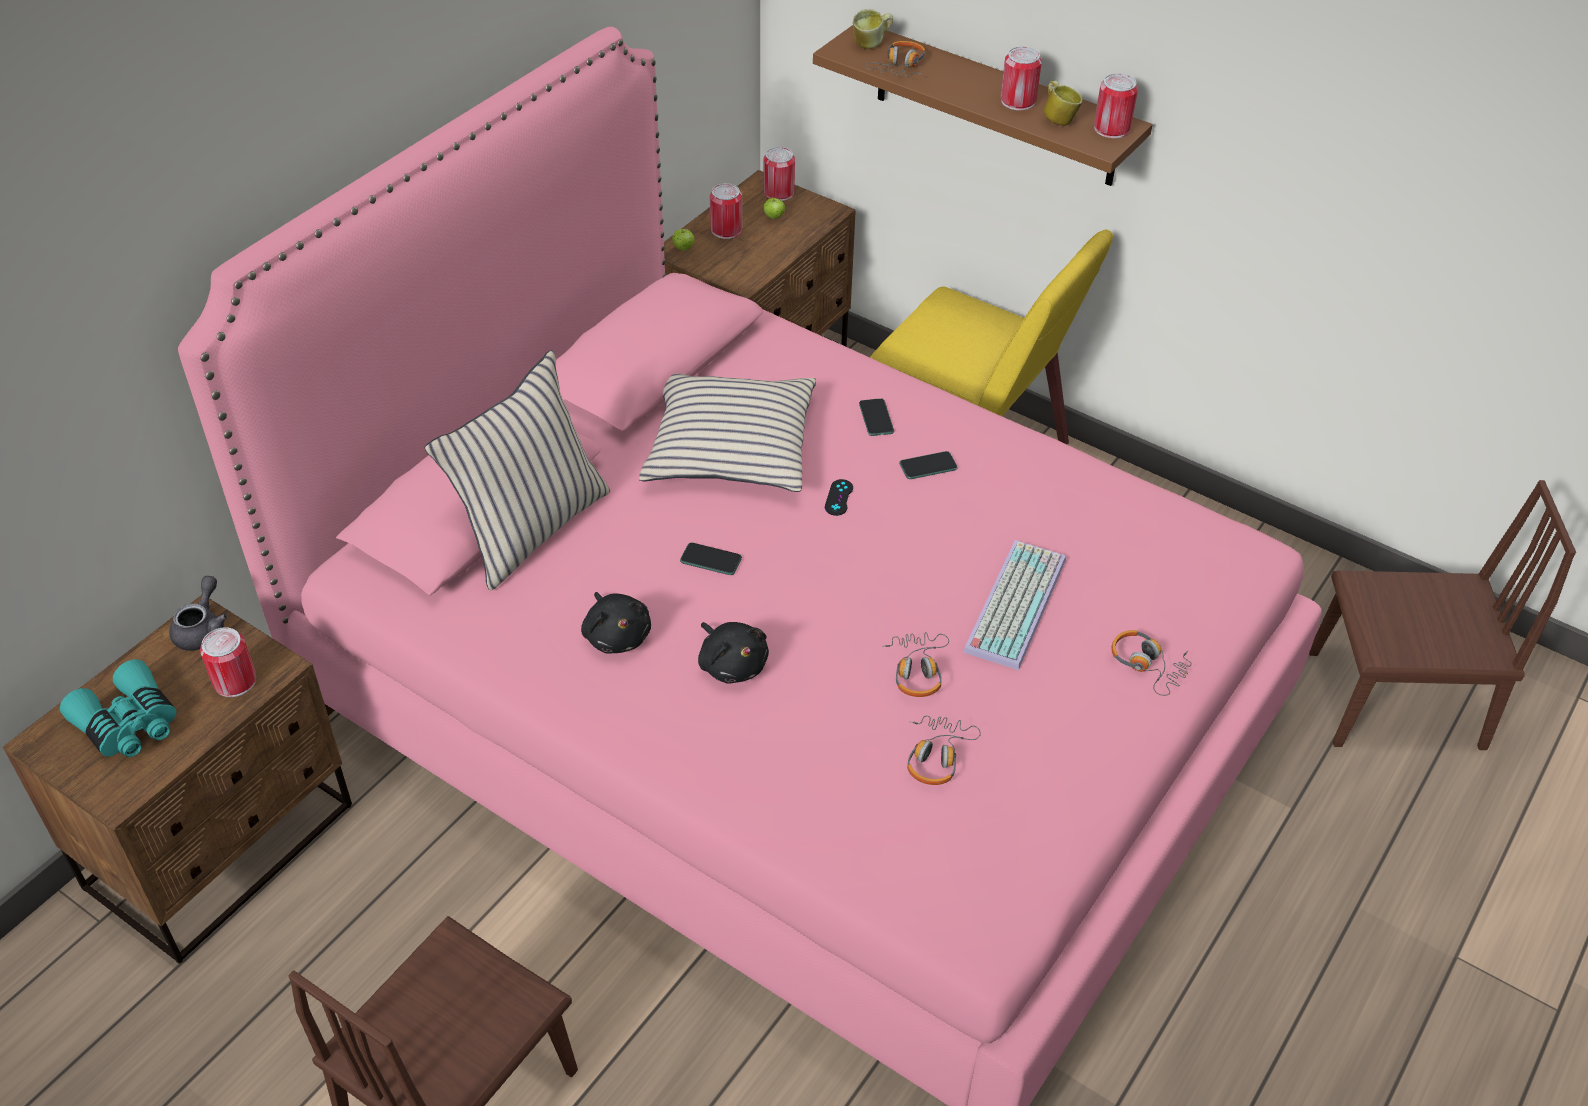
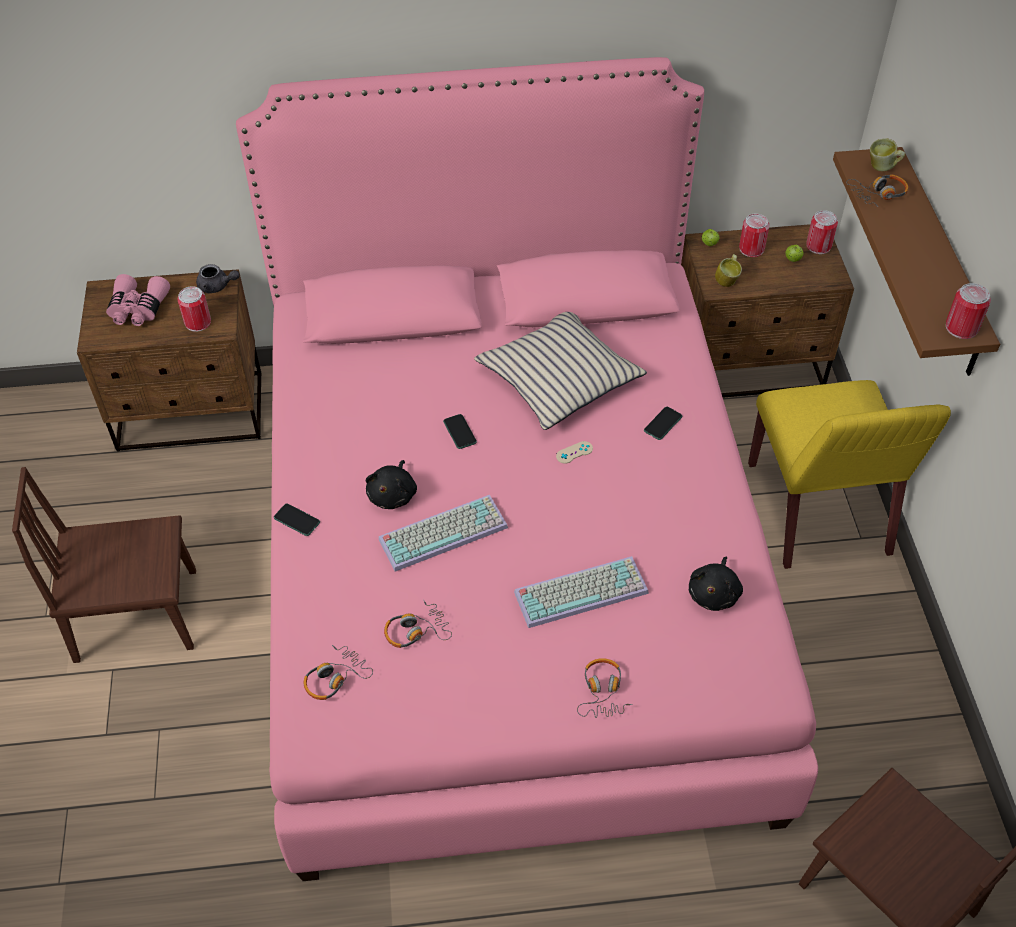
camera: 50 degrees right, 5 degrees up
turquoise binoculars [60,659,176,757] -> pink binoculars [106,274,170,326]
grey teapot [169,576,228,651] -> grey teapot turned 45 degrees clockwise [196,264,240,293]
beige pillow [425,350,610,590] -> none
black plush toy [581,592,651,654] -> black plush toy moved to [689,557,743,611]
black game controller [825,479,853,516] -> beige game controller [556,441,593,464]
headphones [882,632,949,697] -> headphones moved to [304,645,373,700]
phone [899,451,958,479] -> phone moved to [274,503,320,536]
can [1001,46,1042,110] -> none
mug [1044,81,1083,126] -> mug moved to [715,254,742,287]
none -> keyboard [379,495,508,572]

